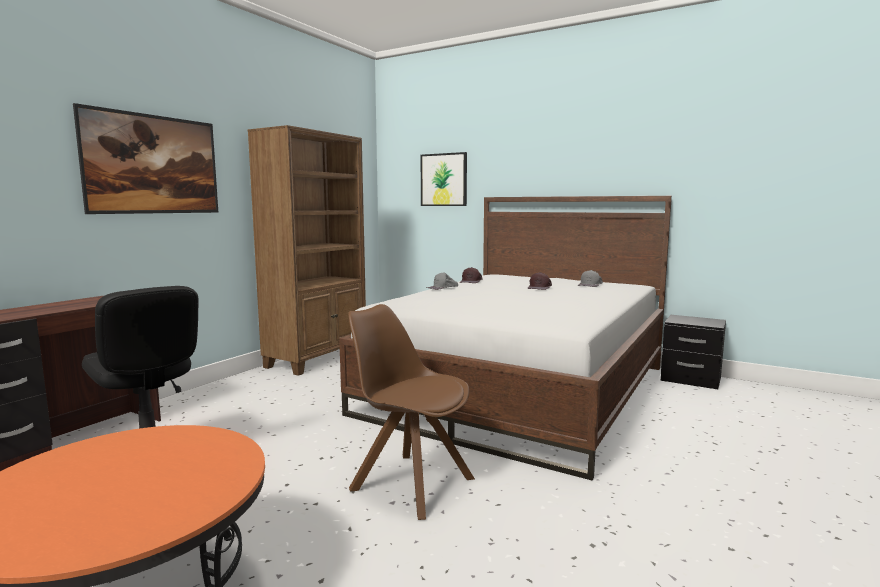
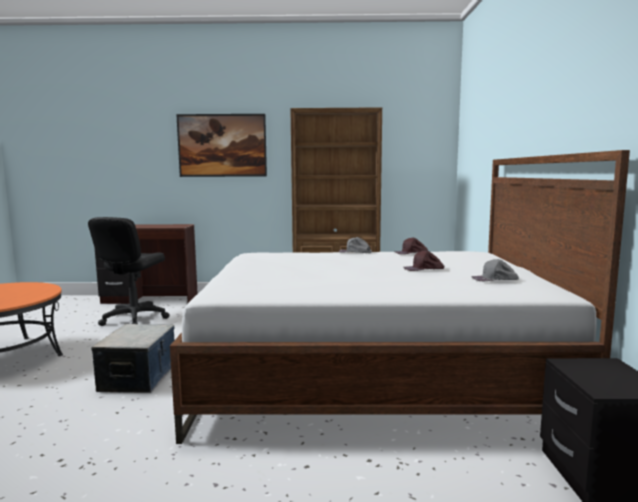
camera: 60 degrees right, 0 degrees up
brown chair [348,304,475,520] -> storage box [91,324,174,393]
picture [421,152,467,206] -> none

